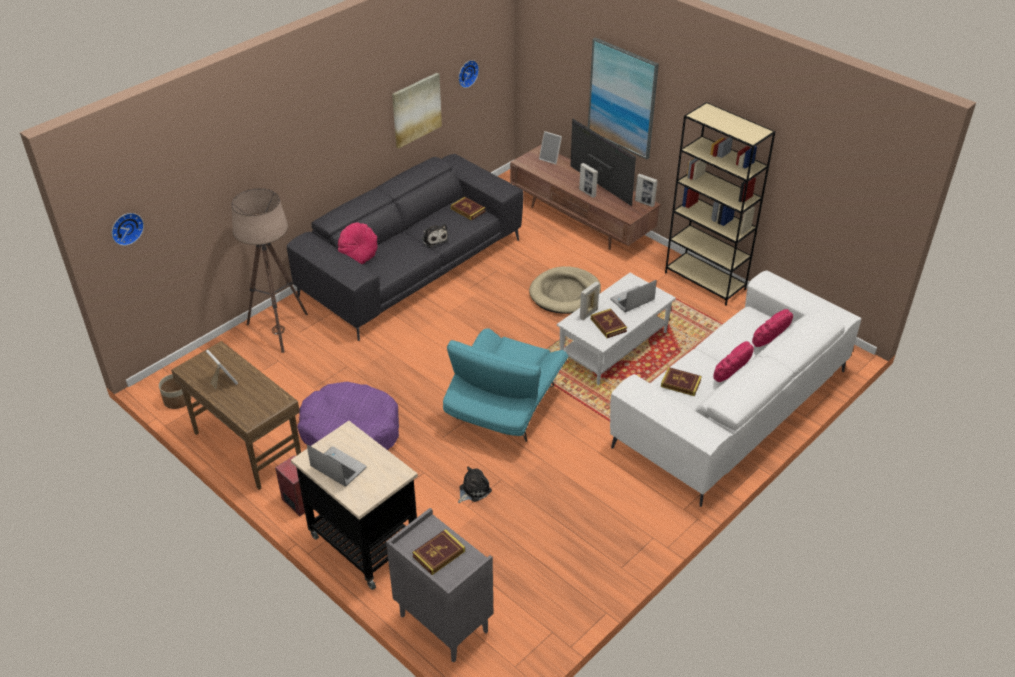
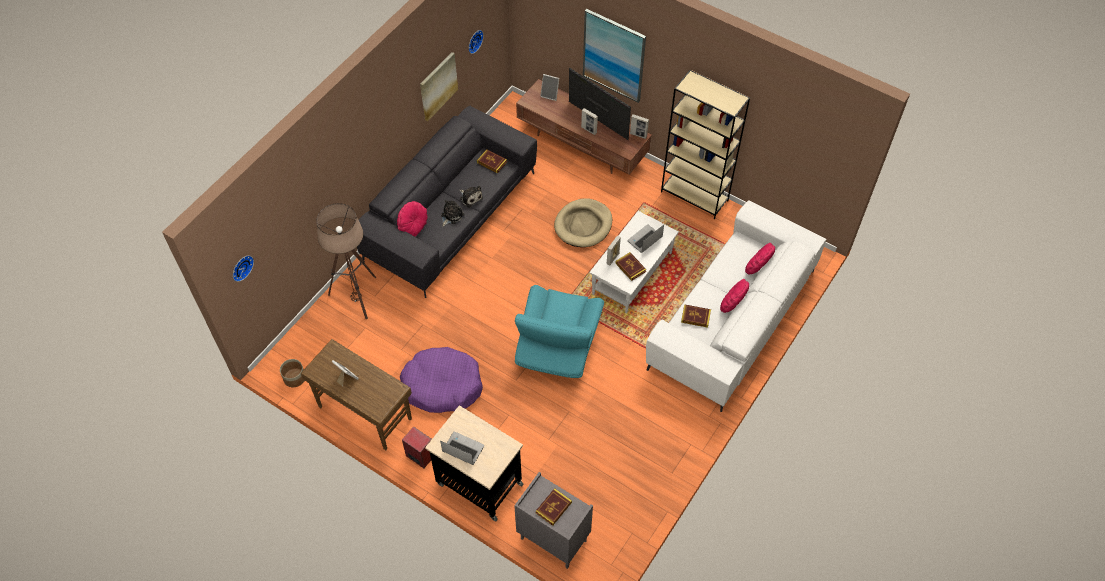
camera: 10 degrees left, 15 degrees up
plush toy [458,467,492,503] -> plush toy moved to [441,200,464,227]

